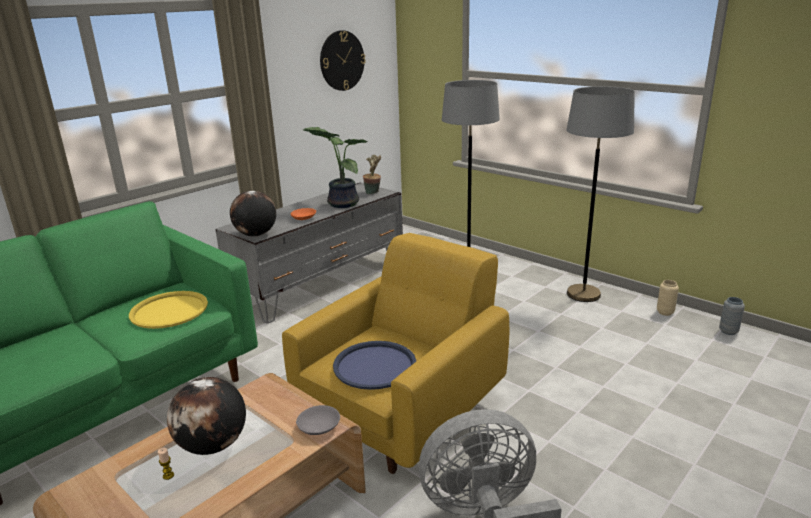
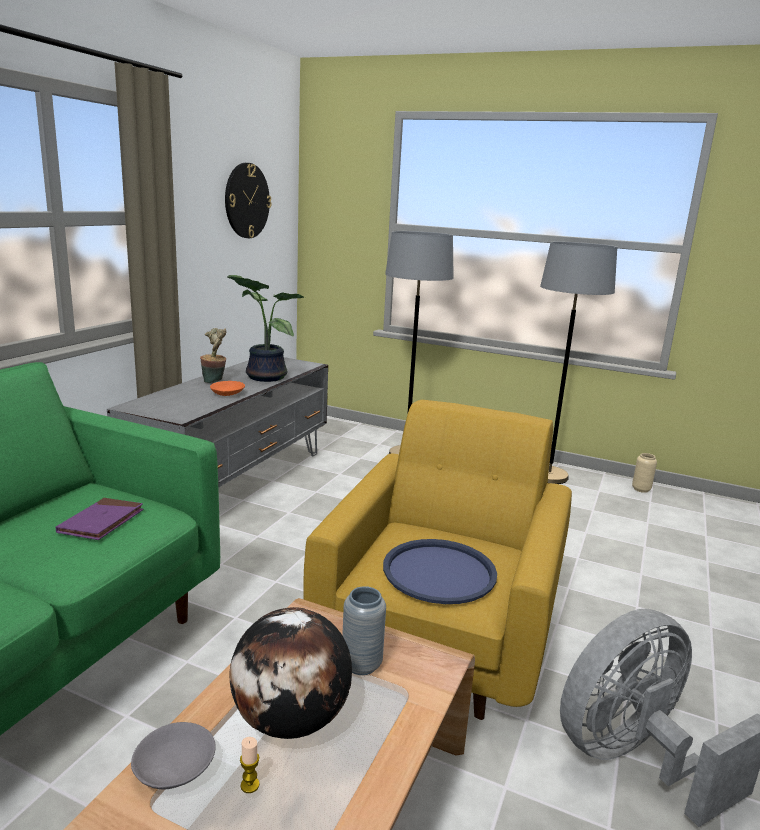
camera: 20 degrees left, 5 degrees down
yellow tray [129,291,208,329] -> purple book [56,498,144,540]
globe [230,191,276,237] -> none
grey bowl [296,405,340,435] -> grey bowl moved to [131,722,216,789]
potted plant [363,155,381,194] -> potted plant moved to [200,328,226,383]
grey vase [719,297,745,335] -> grey vase moved to [342,586,386,675]

